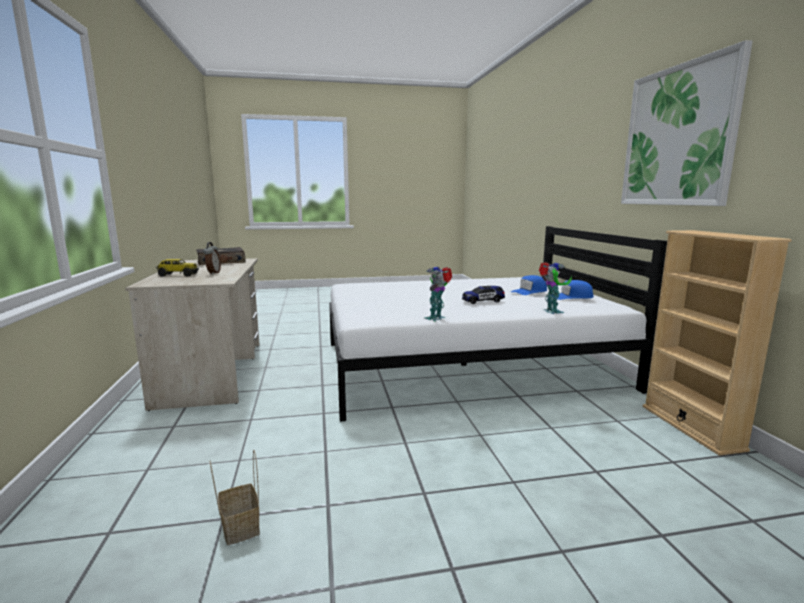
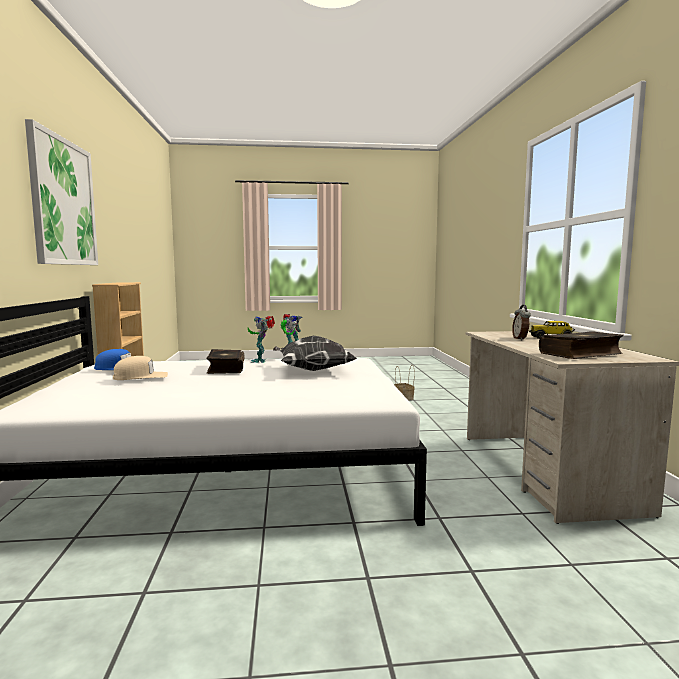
camera: 175 degrees left, 5 degrees down
toy car [462,286,505,304] -> book [206,349,245,374]
blue cap [511,275,547,295] -> beige cap [113,356,168,380]
toy robot [539,262,572,314] -> toy robot moved to [248,316,275,363]
none -> pillow [273,336,356,371]

